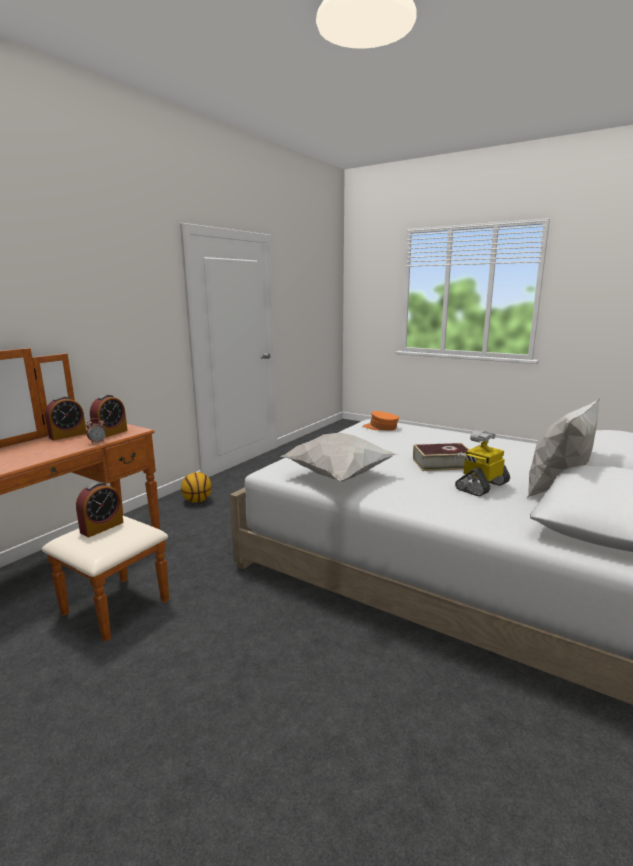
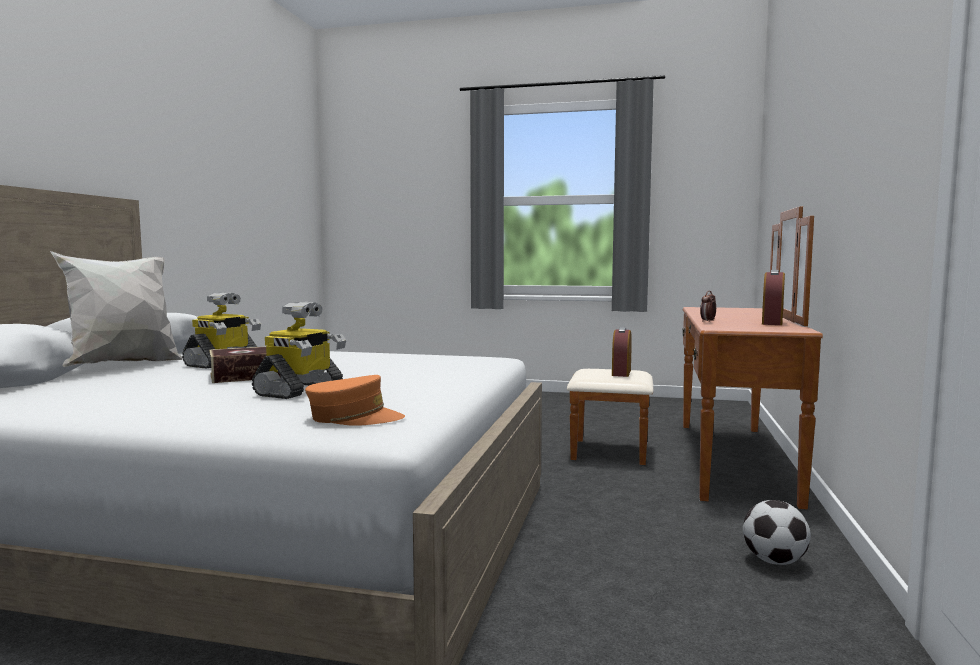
camera: 160 degrees right, 10 degrees down
alarm clock [90,395,128,438] -> none
basketball [181,472,212,503] -> football [743,500,811,565]
white pillow [280,433,399,481] -> none
none -> toy robot [252,302,346,399]

